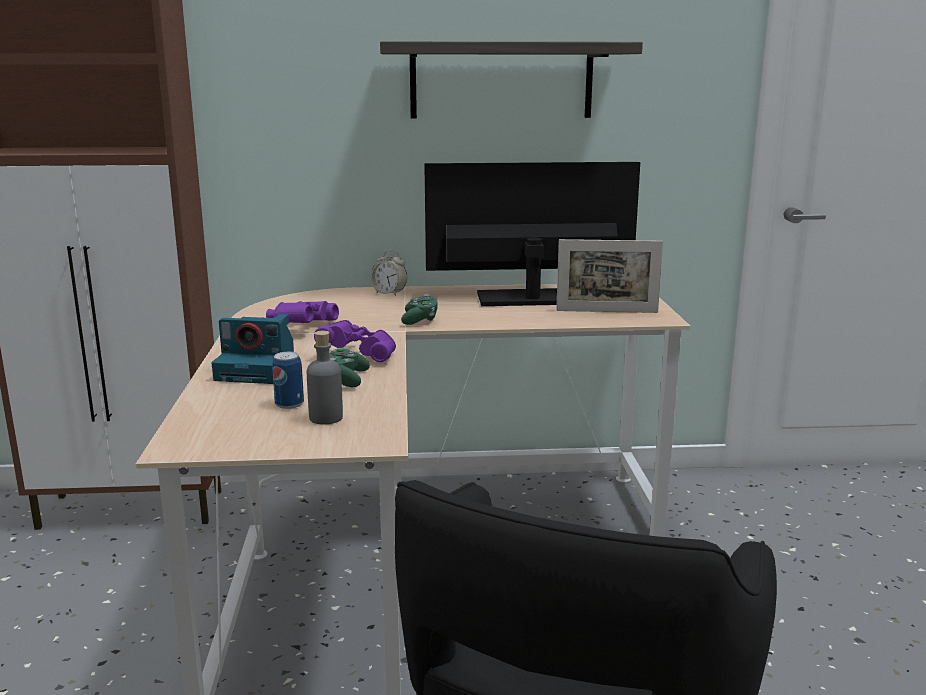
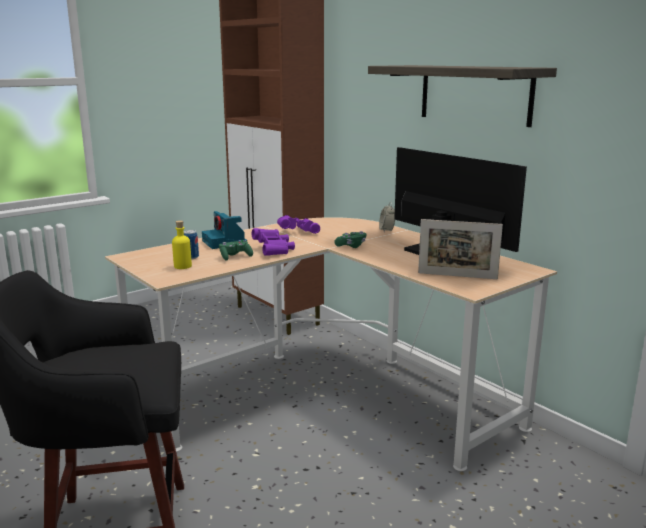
camera: 55 degrees right, 0 degrees up
grey bottle [307,331,343,424] -> yellow bottle [172,220,192,269]
picture frame [556,239,663,313] -> picture frame turned 45 degrees counterclockwise [418,219,503,279]

